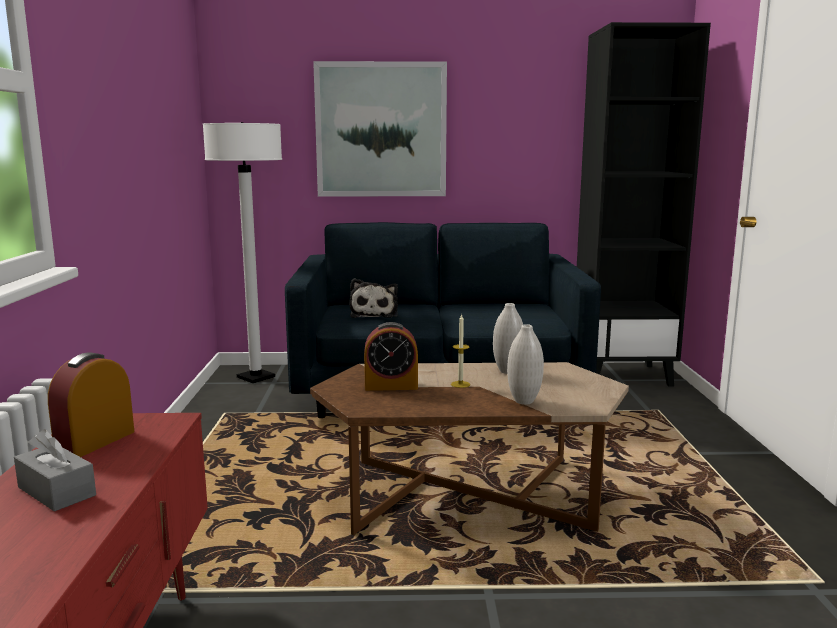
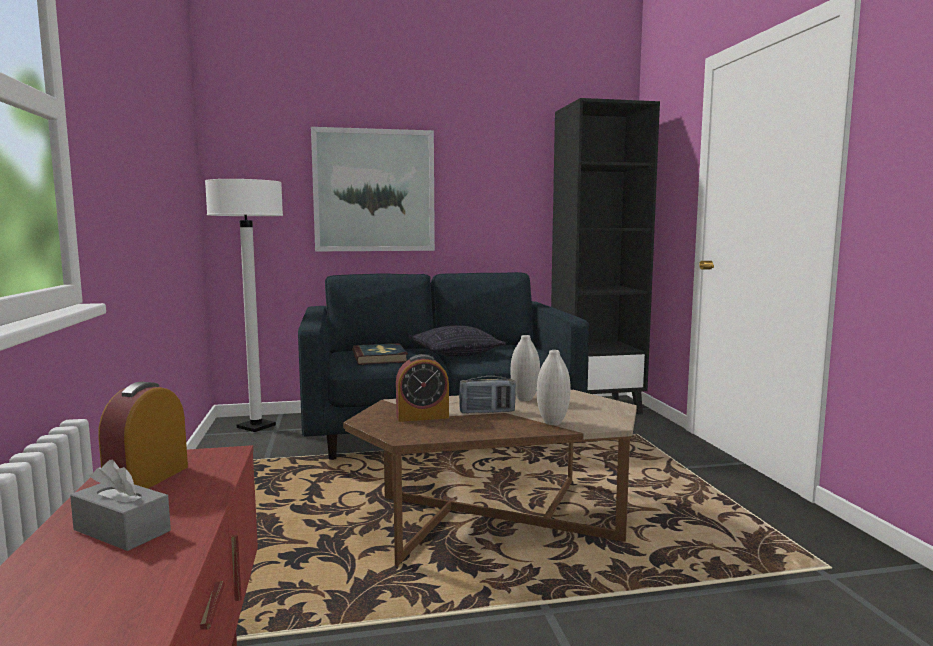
camera: 10 degrees left, 5 degrees down
plush toy [349,278,398,318] -> book [353,343,408,365]
candle [451,314,470,388] -> radio [459,376,516,414]
none -> pillow [408,325,506,357]

